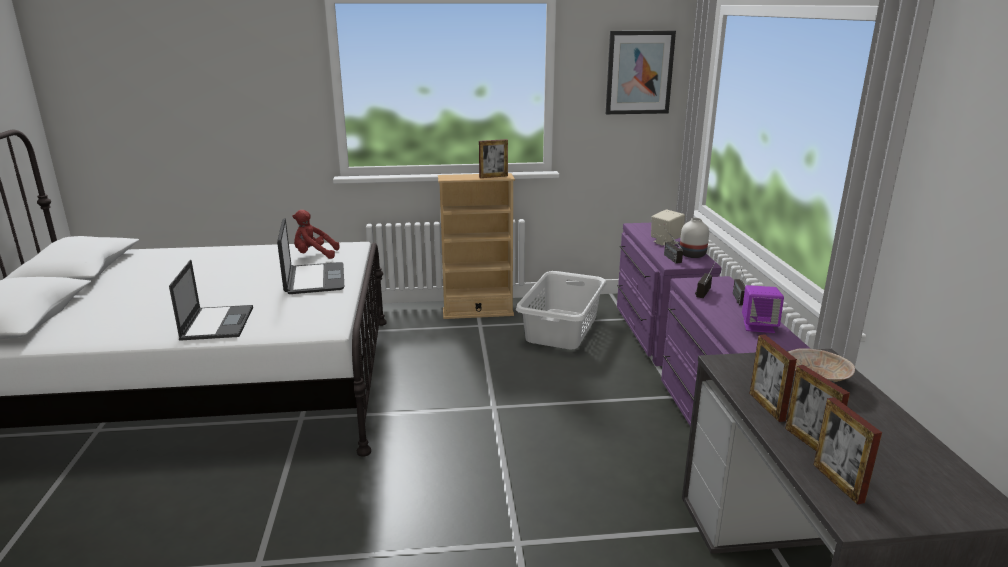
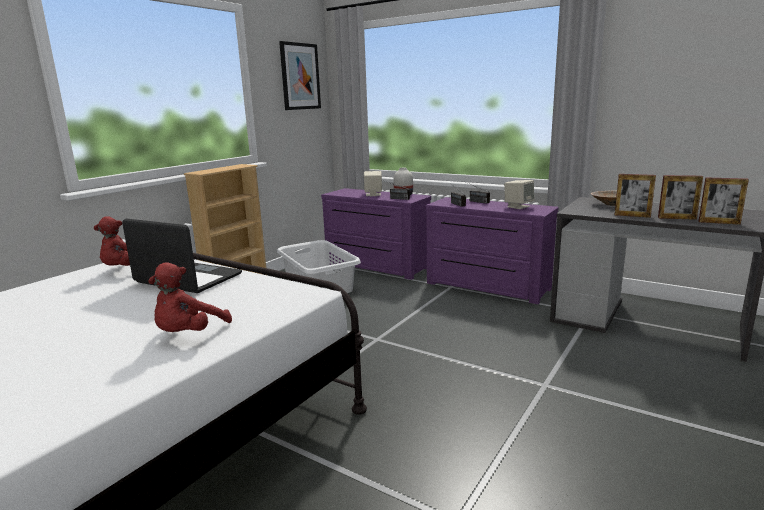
camera: 50 degrees left, 5 degrees down
laptop [169,260,253,341] -> red plush toy [148,262,232,332]
picture frame [479,139,508,178] -> none
purple speaker [742,285,784,333] -> beige speaker [504,180,534,209]

